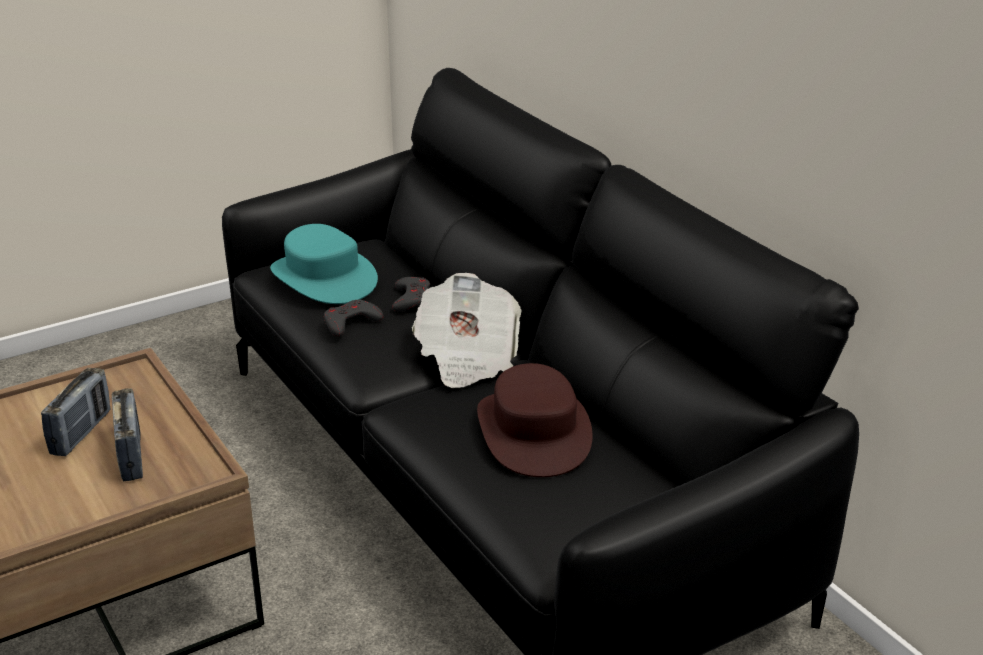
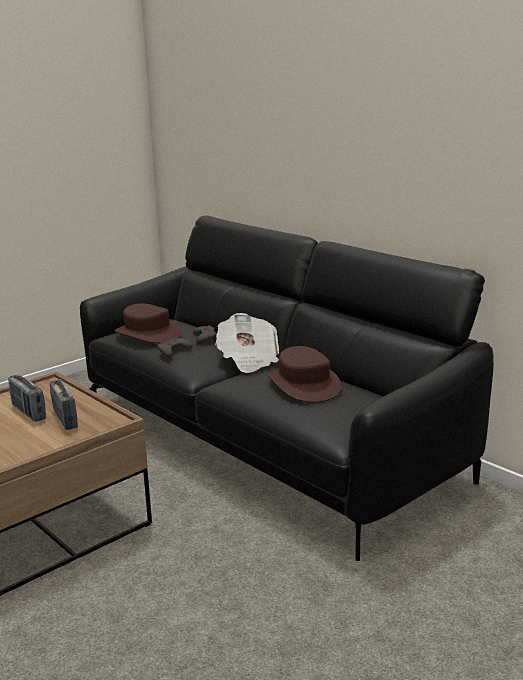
camera: 10 degrees left, 10 degrees down
radio [41,368,110,456] -> radio turned 135 degrees clockwise [8,374,46,422]
turquoise hat [270,224,378,304] -> brown hat [115,303,182,343]

